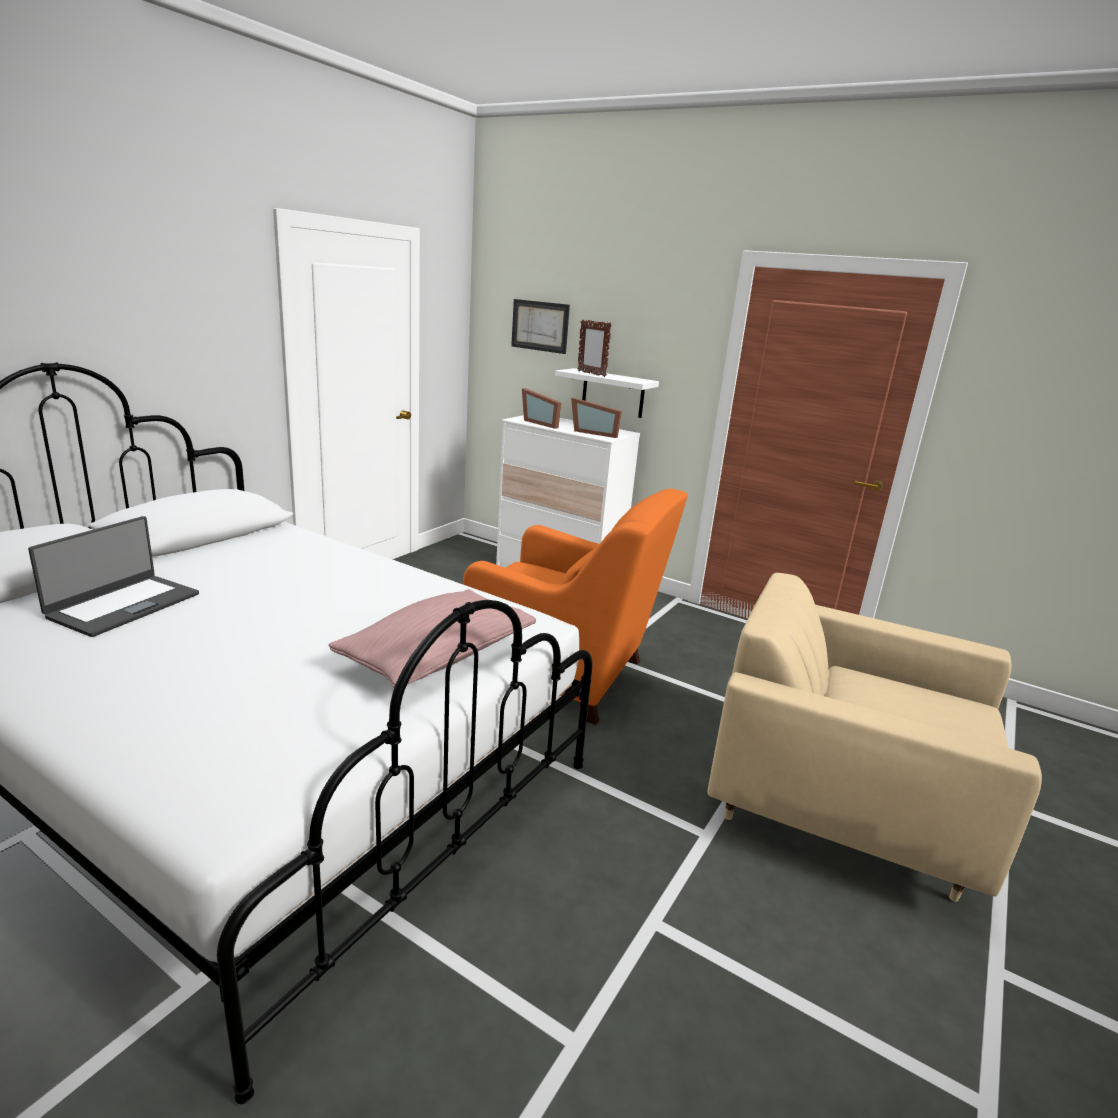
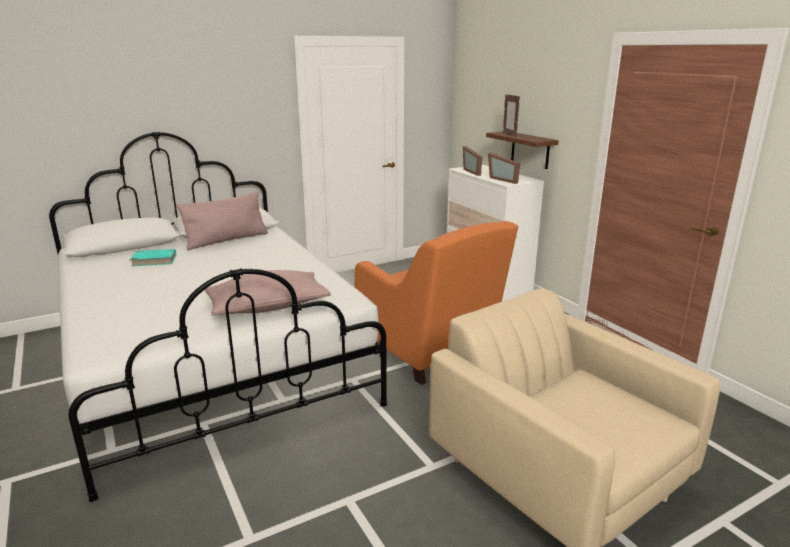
camera: 30 degrees right, 0 degrees up
laptop [28,516,199,637] -> turquoise book [130,249,177,266]
picture [511,299,570,354] -> none
white shelf [555,368,659,418] -> brown shelf [486,131,559,169]
none -> pink pillow [177,191,268,250]

